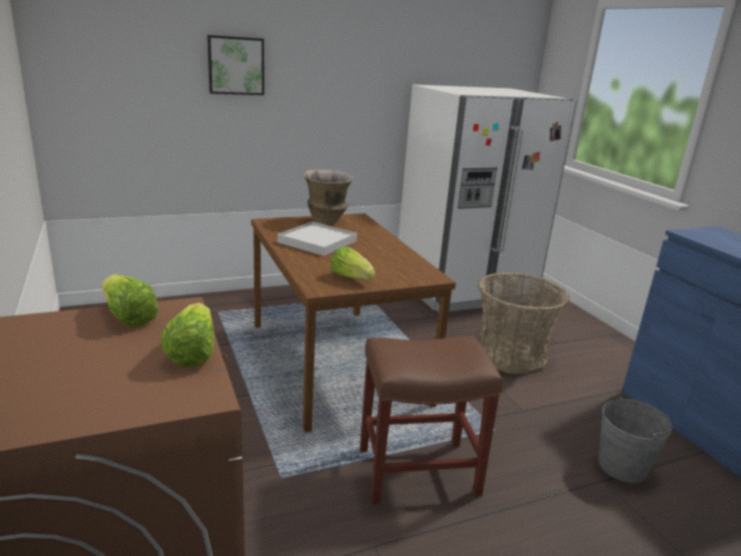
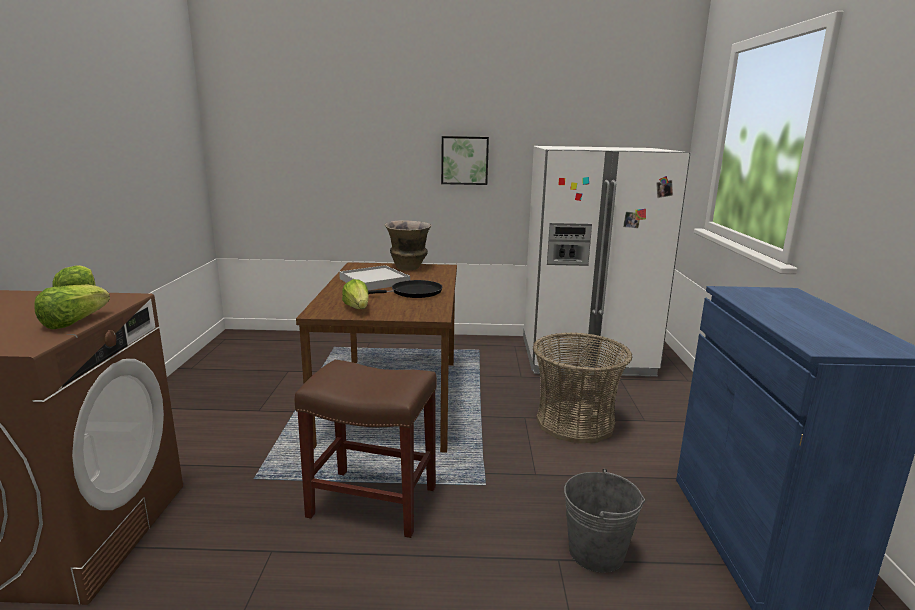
camera: 25 degrees right, 5 degrees down
picture [207,35,264,95] -> picture moved to [441,136,489,185]
none -> black frying pan [368,280,442,298]

